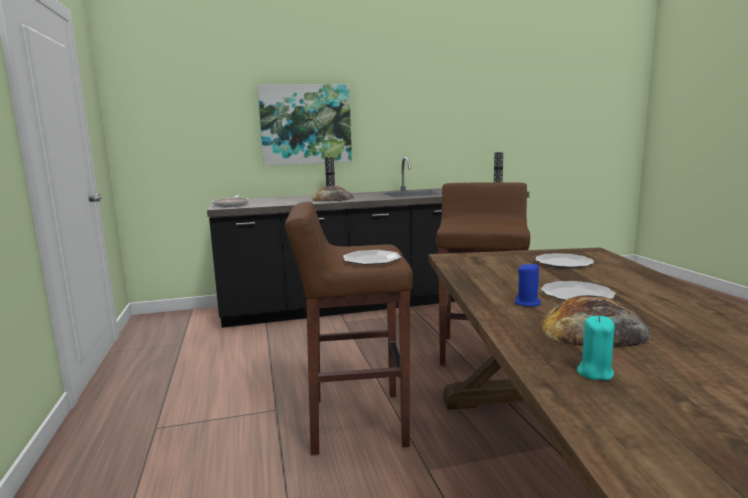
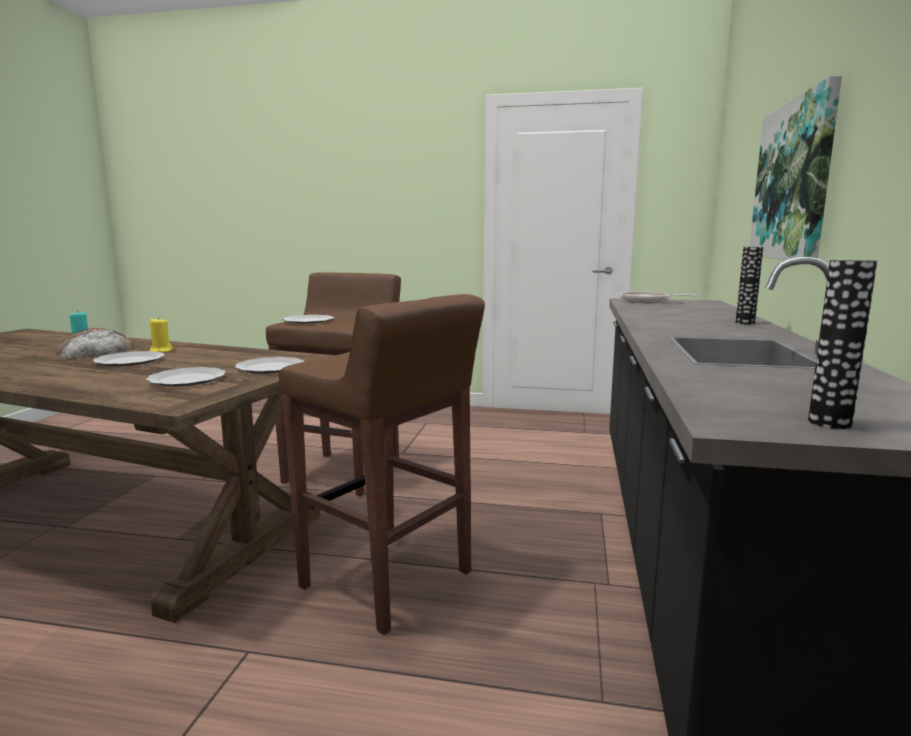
camera: 115 degrees right, 0 degrees up
bread [312,186,354,201] -> none
blue candle [515,262,541,306] -> yellow candle [150,318,173,352]
none -> plate [235,357,304,374]

